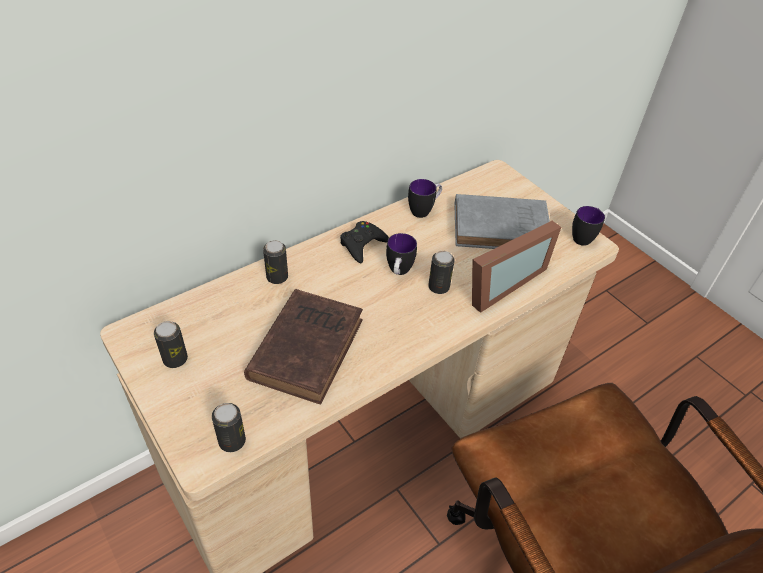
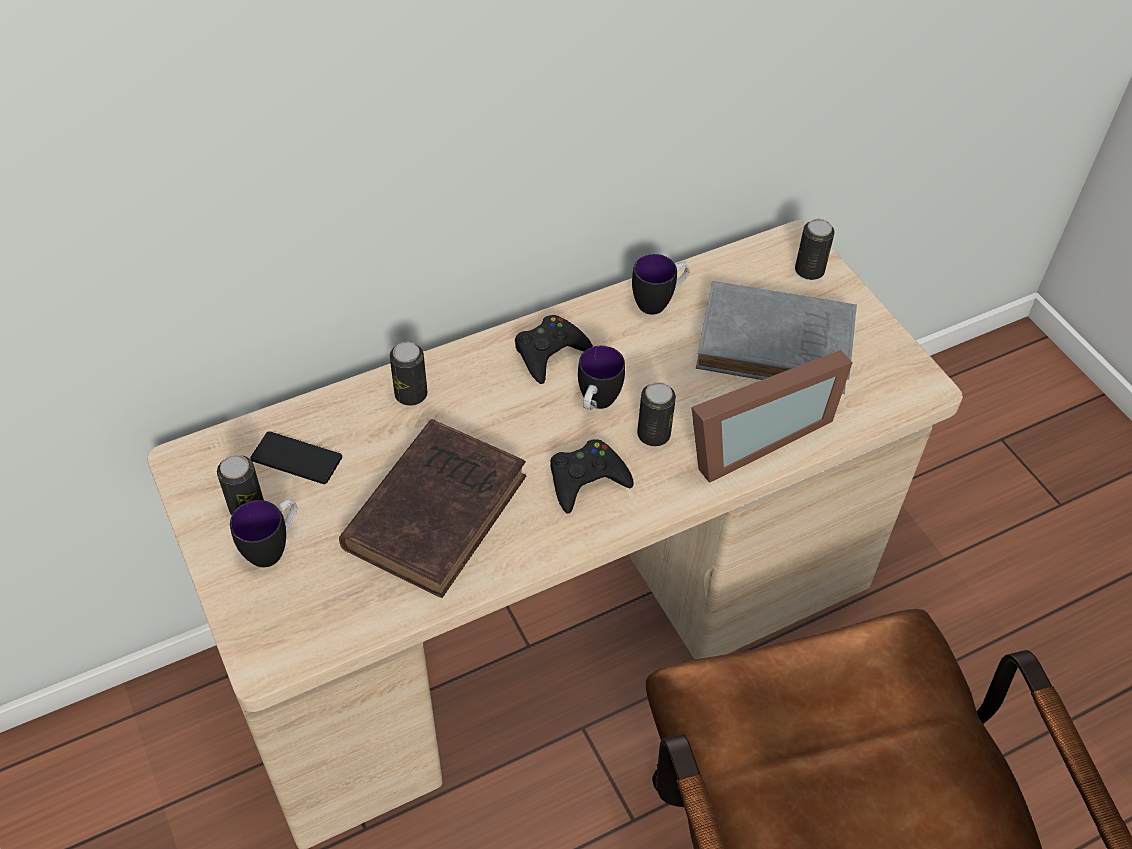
camera: 10 degrees right, 5 degrees up
can [212,403,246,452] -> can moved to [795,219,835,280]
mug [572,206,605,246] -> mug moved to [230,499,297,567]
none -> phone [250,431,342,484]
none -> black game controller [550,439,634,514]

